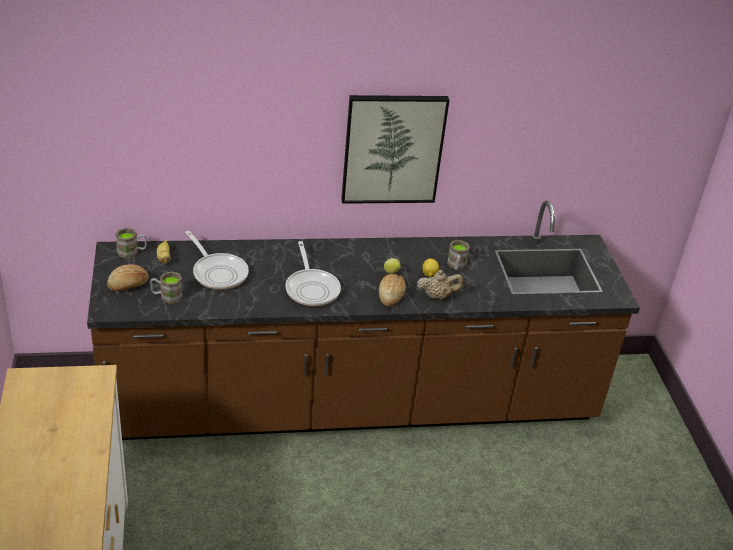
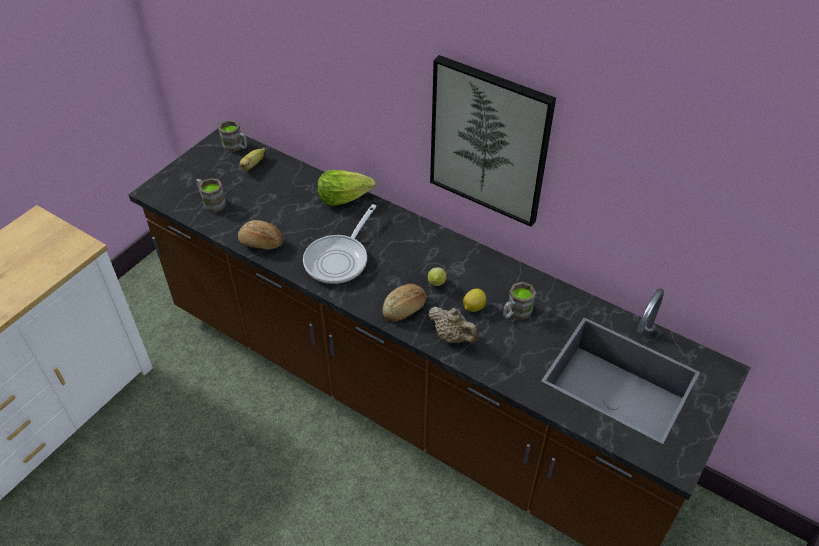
camera: 45 degrees right, 10 degrees up
bread [107,264,149,291] -> bread moved to [238,220,283,249]
frying pan [185,231,249,290] -> none
none -> lettuce [318,170,376,206]

